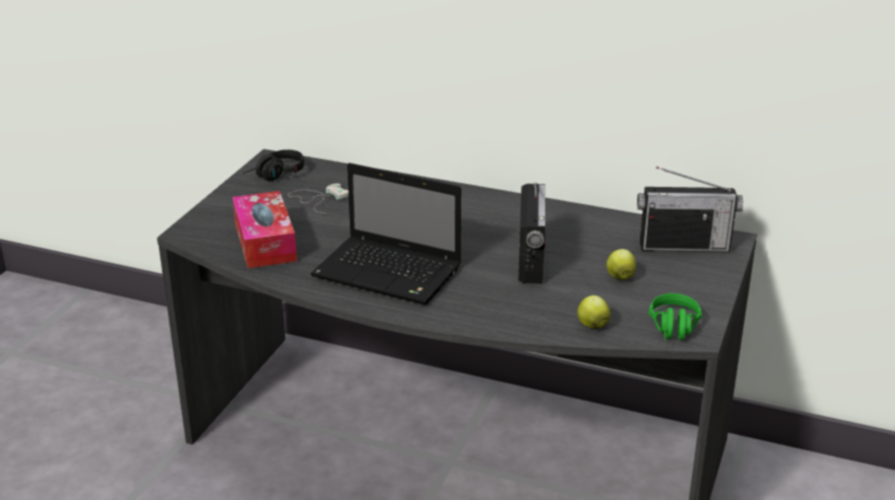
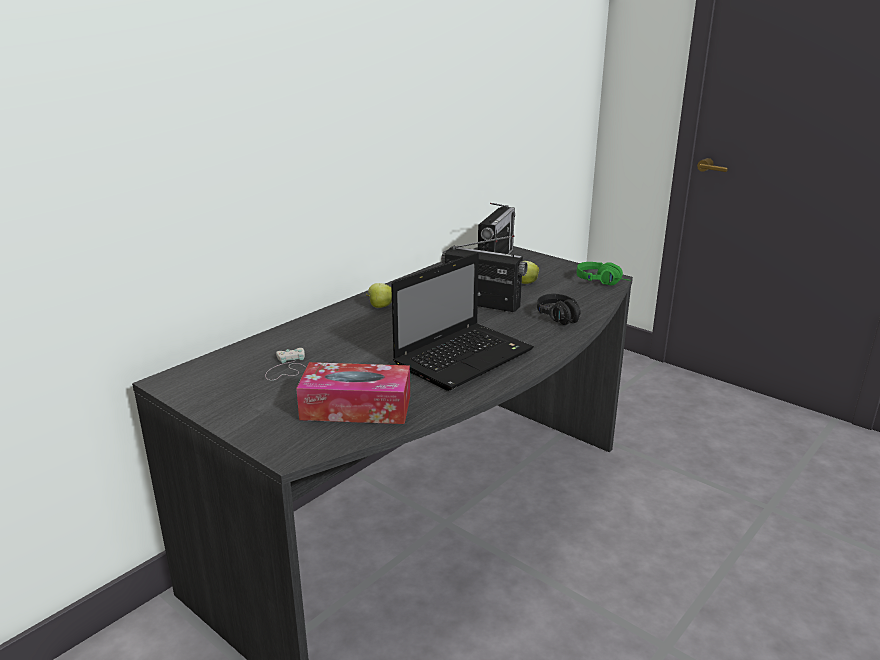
camera: 70 degrees left, 5 degrees down
black headphones [243,150,304,181] -> black headphones moved to [537,294,581,325]
apple [577,295,610,329] -> apple moved to [366,283,392,308]

